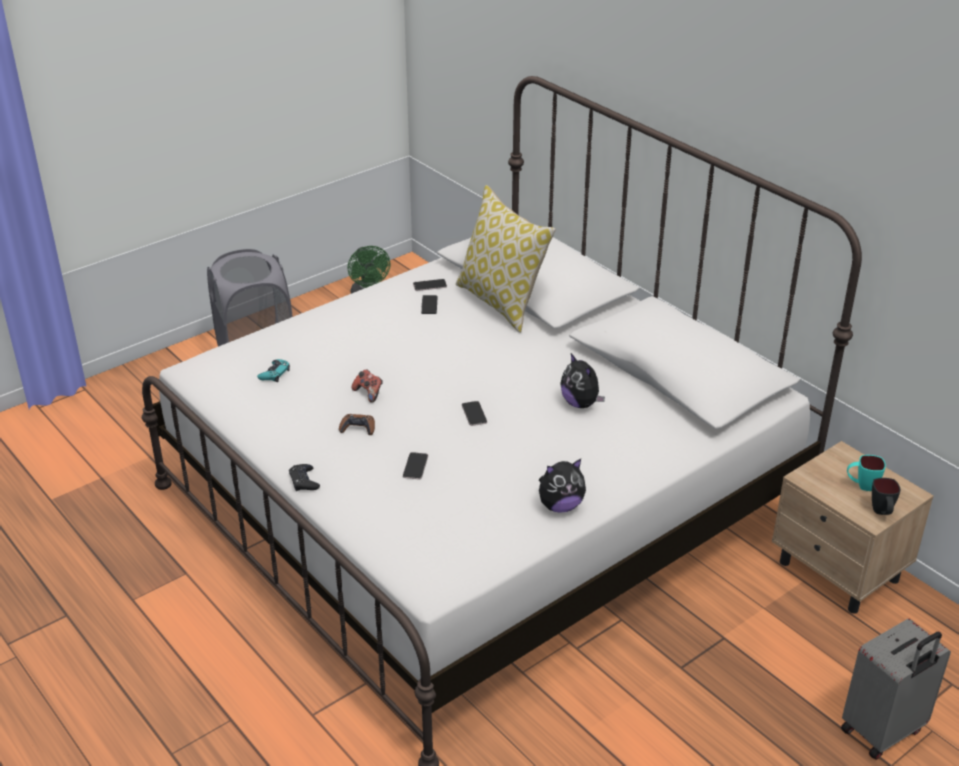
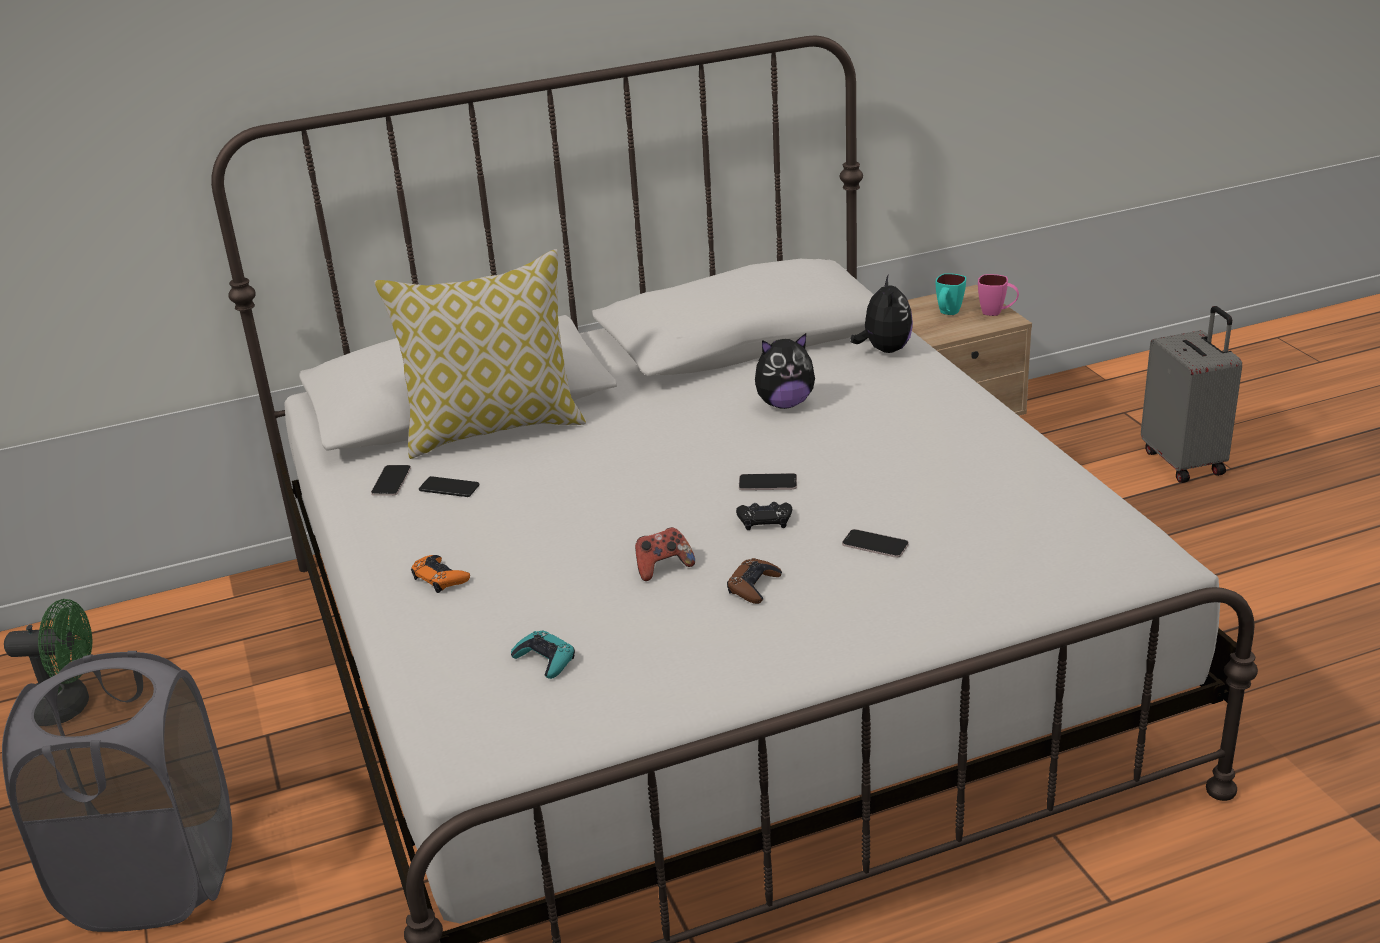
camera: 70 degrees left, 5 degrees down
black game controller [289,464,320,491] -> black game controller moved to [736,502,792,530]
plush toy [539,459,586,513] -> plush toy moved to [850,275,913,353]
black mug [872,478,900,515] -> pink mug [978,274,1019,316]
none -> orange game controller [411,555,470,593]

